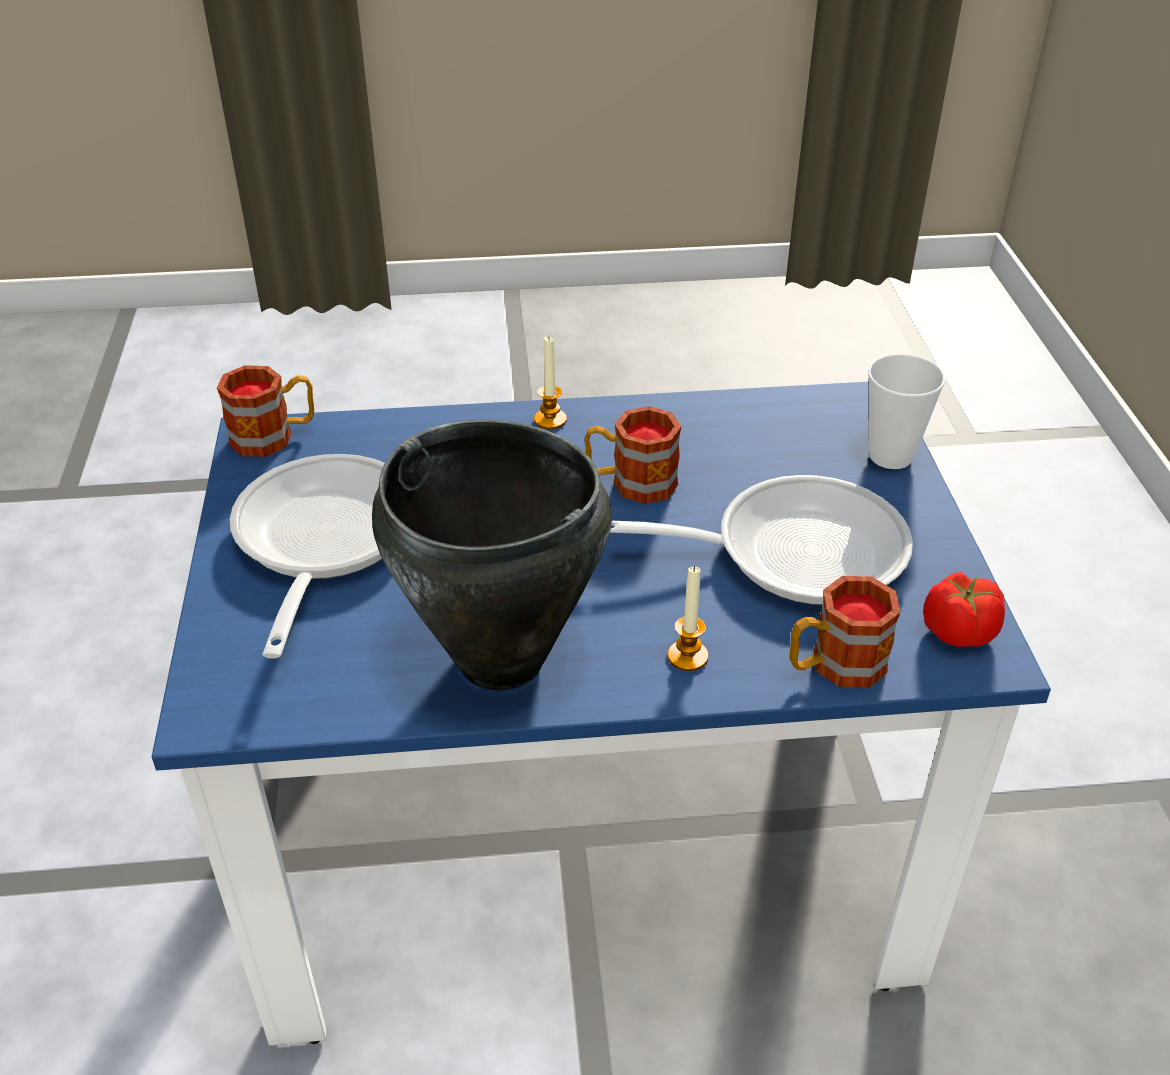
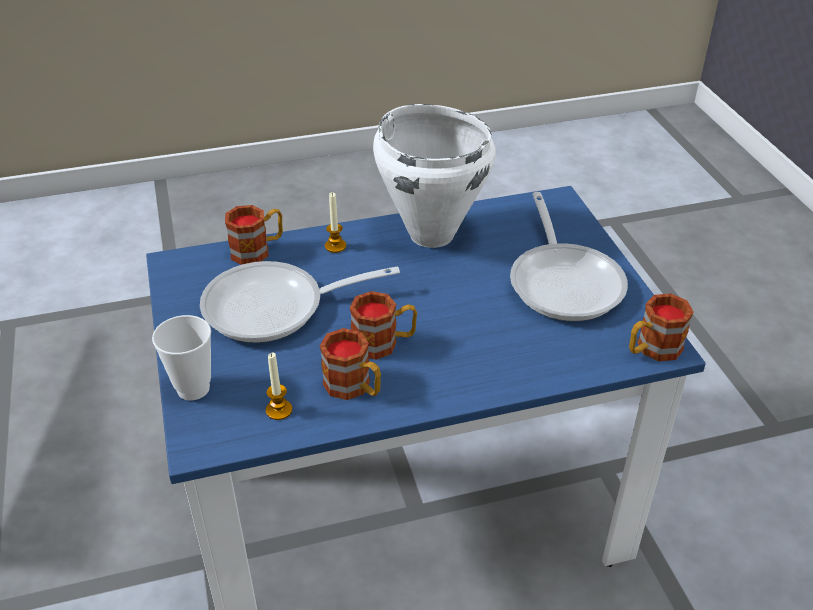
camera: 170 degrees right, 0 degrees up
black cooking pot [372,420,612,690] -> white cooking pot [373,104,496,248]
candle [534,336,567,429] -> candle moved to [266,353,292,420]
tomato [923,572,1005,647] -> none
none -> mug [320,328,381,400]

